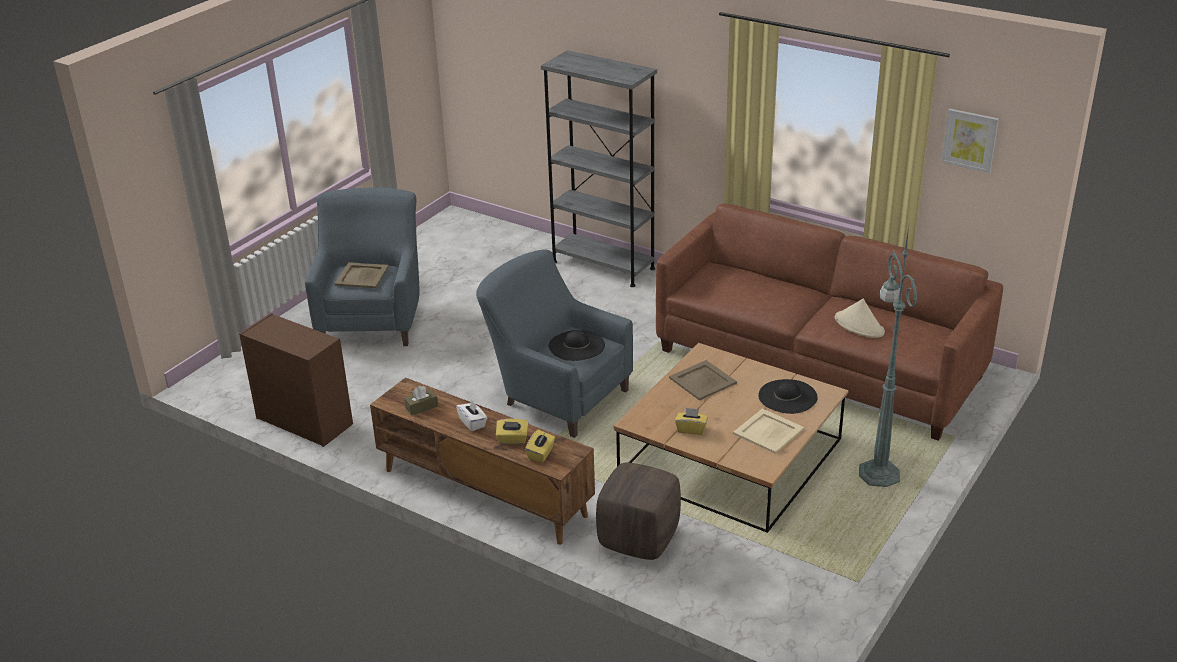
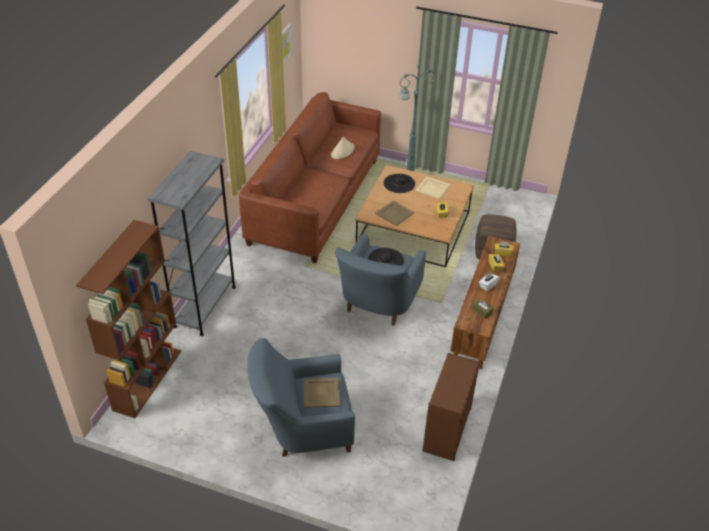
camera: 105 degrees left, 10 degrees up
none -> brown bookcase [76,220,181,418]

